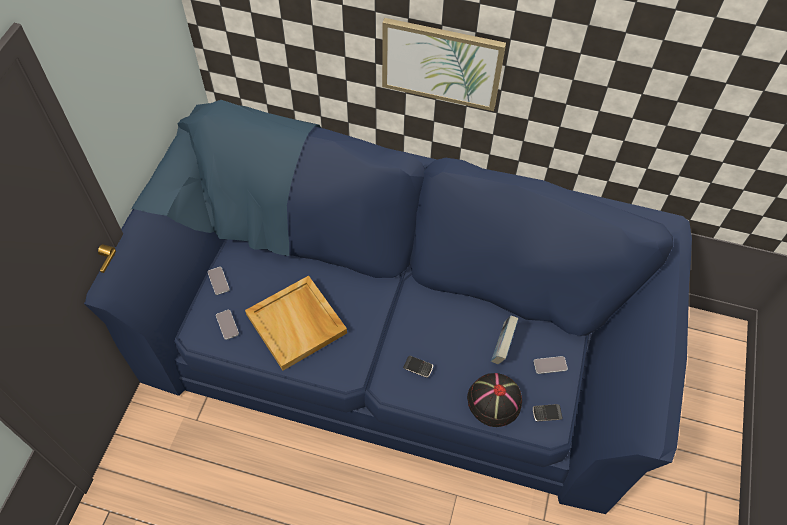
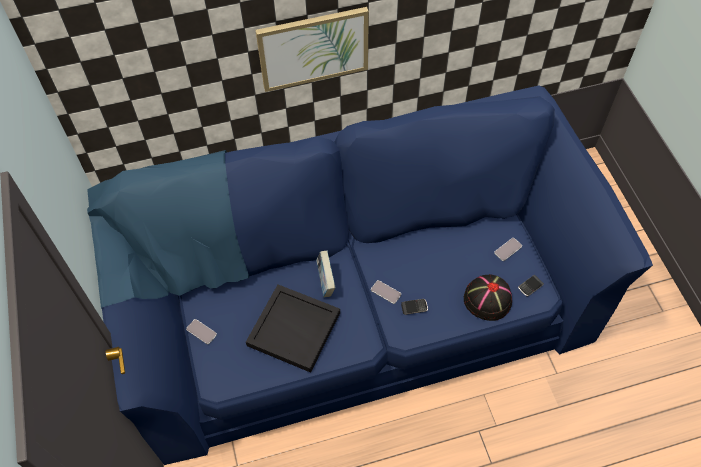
camera: 30 degrees left, 0 degrees up
phone [216,310,239,340] -> phone moved to [371,280,401,304]
beige tray [245,276,347,371] -> black tray [246,285,340,373]
book [491,315,519,364] -> book moved to [316,251,336,298]

